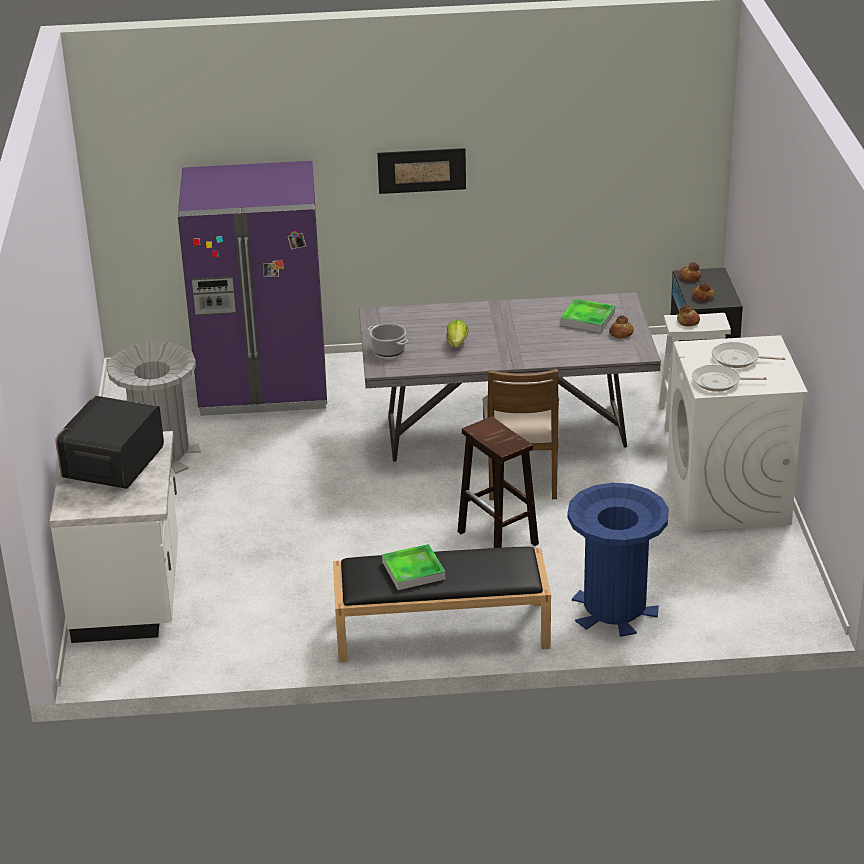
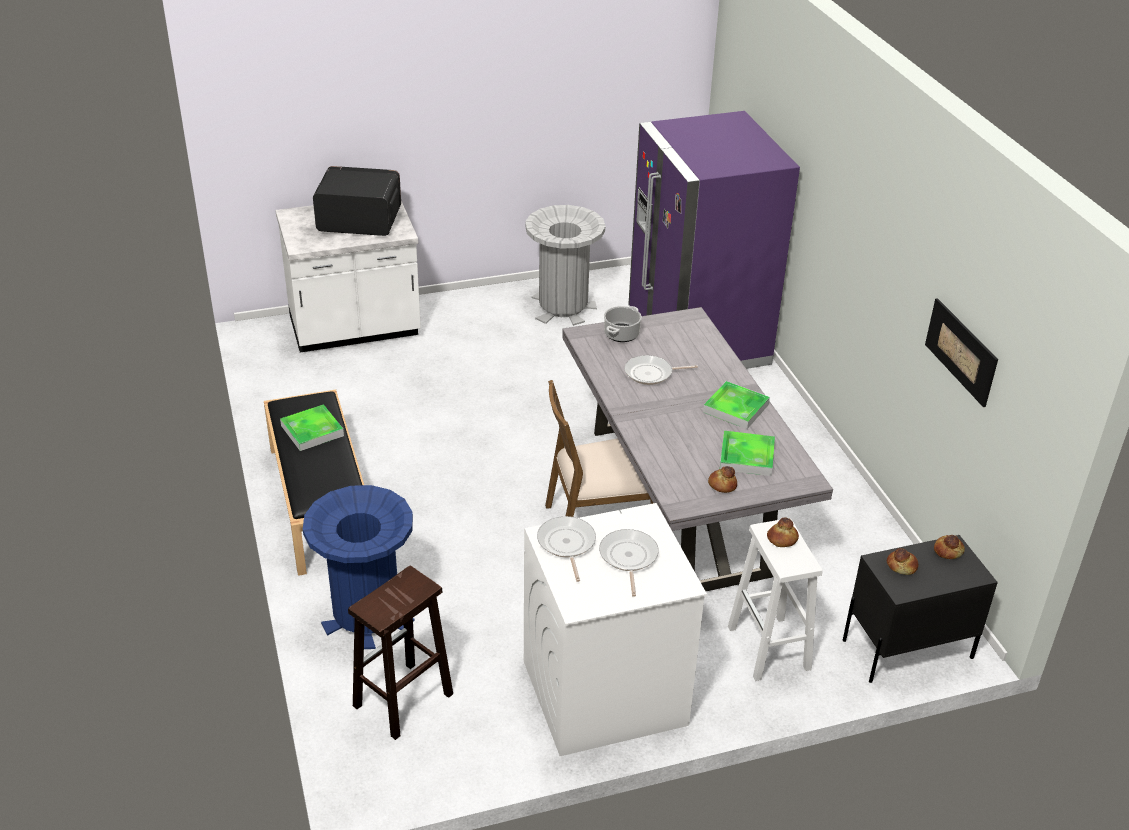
camera: 75 degrees right, 5 degrees up
picture [377,148,466,194] -> picture moved to [925,298,998,407]
lettuce [446,320,469,347] -> frying pan [624,355,698,385]
brown stool [457,417,539,548] -> brown stool moved to [348,566,453,740]
none -> tray [703,381,770,429]

